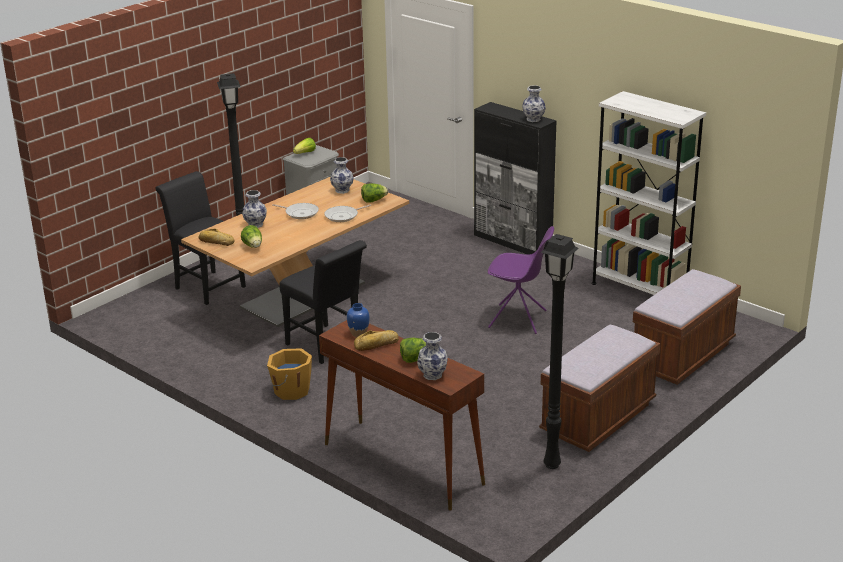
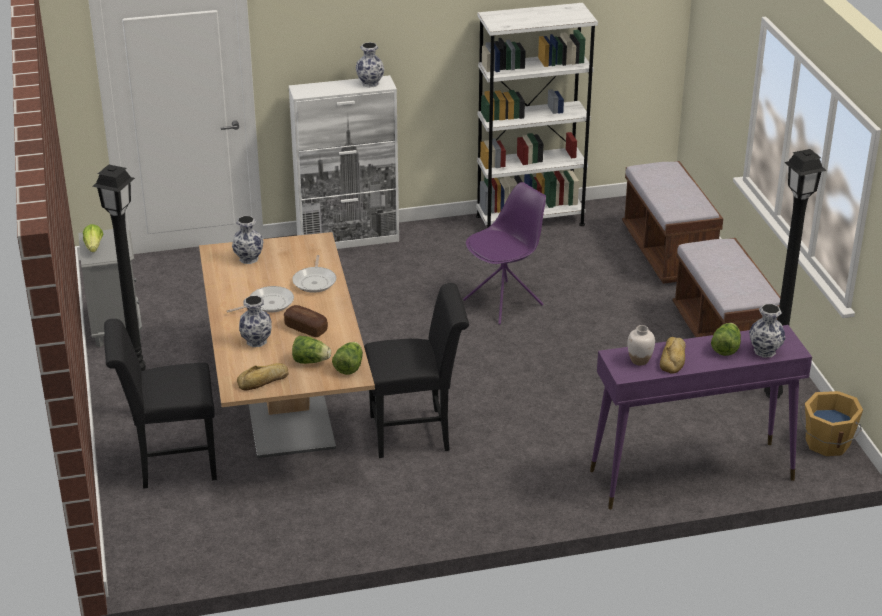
camera: 55 degrees left, 5 degrees up
orange bucket [267,348,312,400] -> orange bucket moved to [800,391,863,456]
brown console table [319,320,485,511] -> purple console table [590,325,812,509]
blue vase [347,303,370,337] -> white vase [627,325,655,366]
lettuce [361,183,388,203] -> lettuce moved to [332,342,363,375]
black cabinet [474,102,557,255] -> white cabinet [289,75,399,249]
none -> bread [284,305,328,337]

